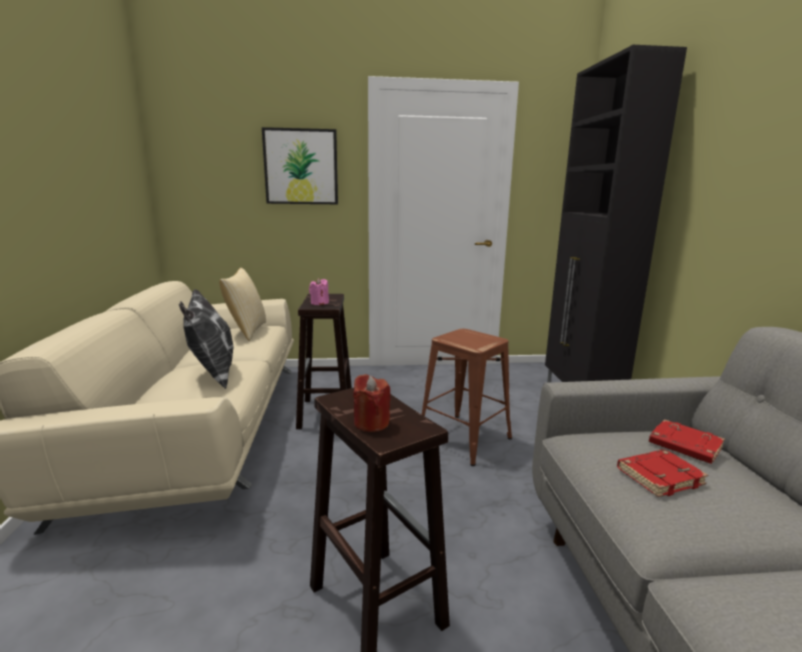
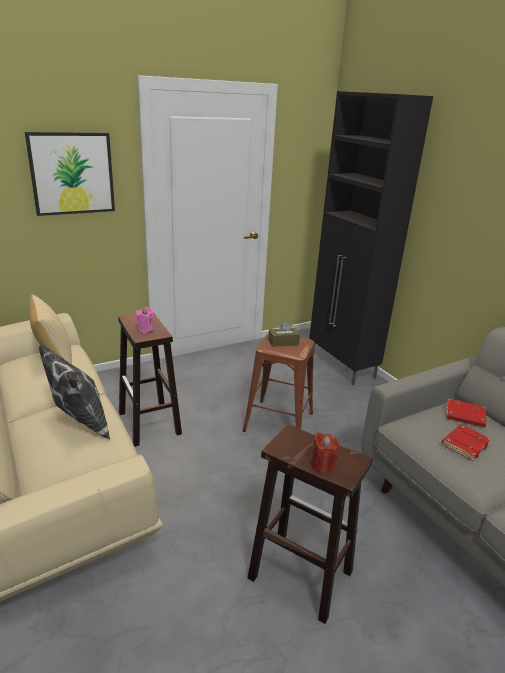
camera: 25 degrees left, 10 degrees up
none -> brown tissue box [268,321,300,347]

